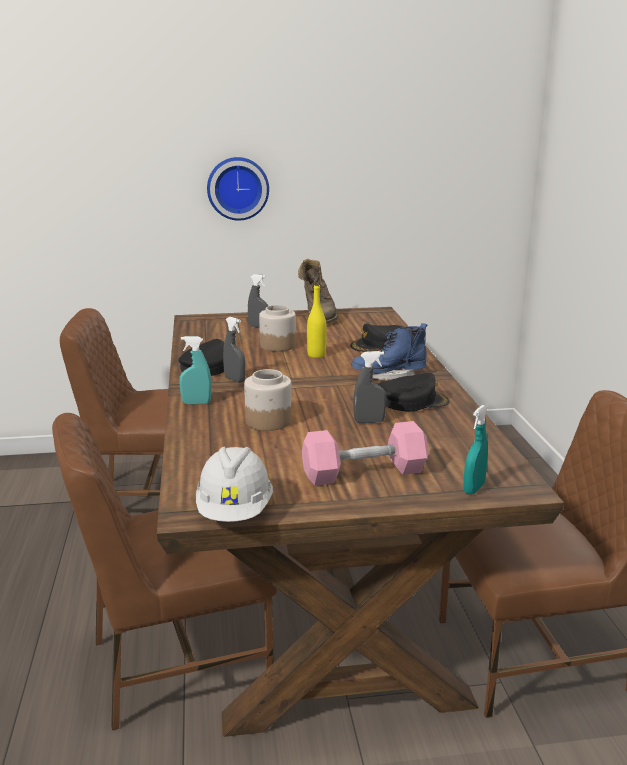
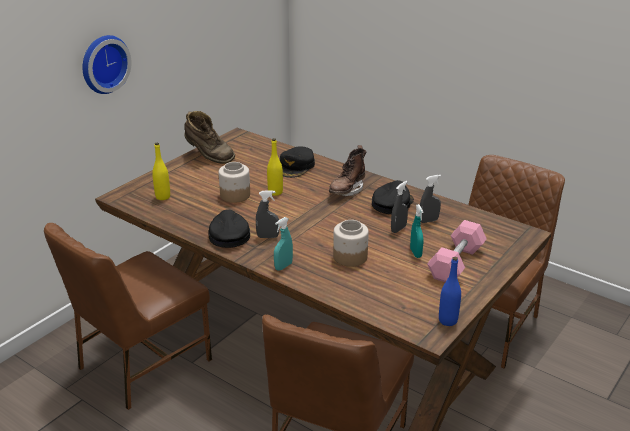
camera: 45 degrees left, 10 degrees up
white hard hat [196,447,273,522] -> blue bottle [439,257,461,326]
grey spray bottle [248,274,268,328] -> grey spray bottle moved to [420,175,441,223]
blue boot [351,323,428,380] -> brown boot [329,145,366,196]
turquoise spray bottle [463,405,488,495] -> turquoise spray bottle moved to [410,204,424,258]
none -> yellow bottle [152,143,170,200]

